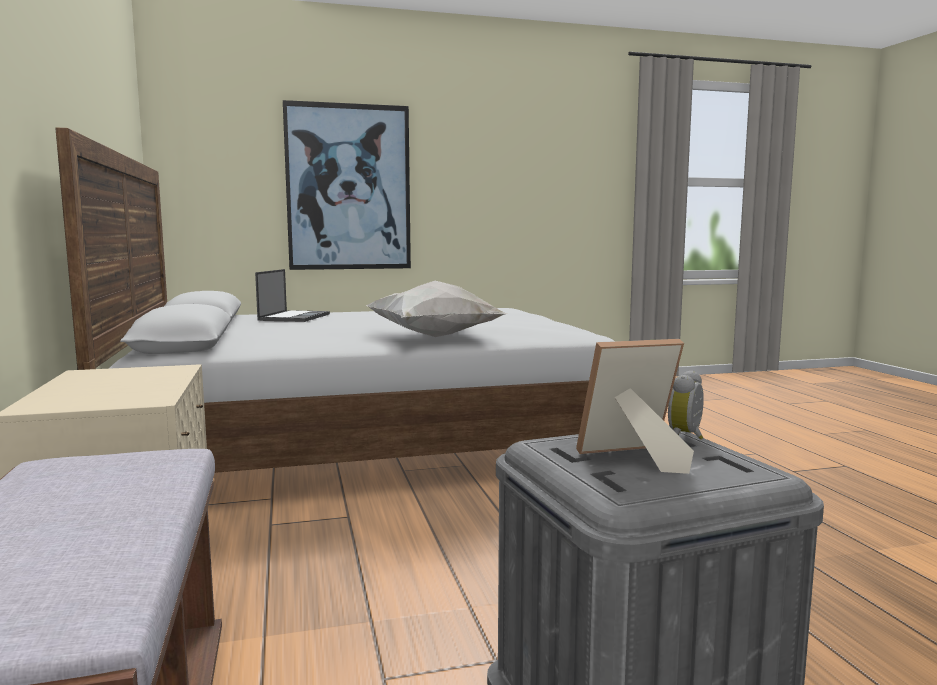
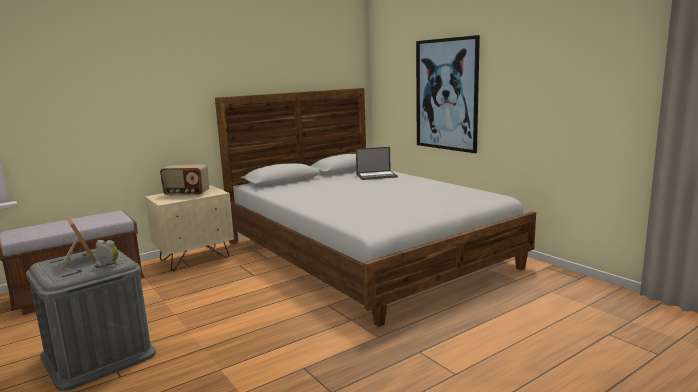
camera: 70 degrees right, 5 degrees up
white pillow [367,281,507,337] -> none
none -> radio [160,165,209,196]

